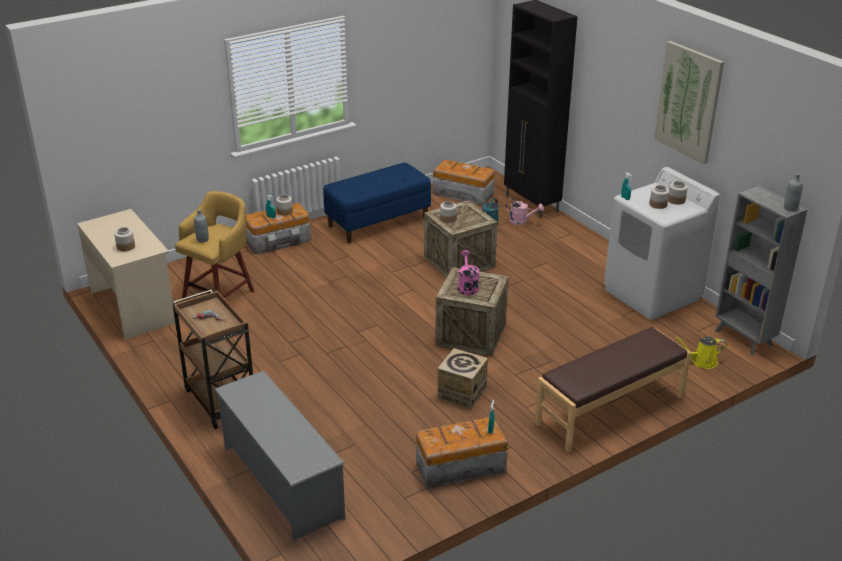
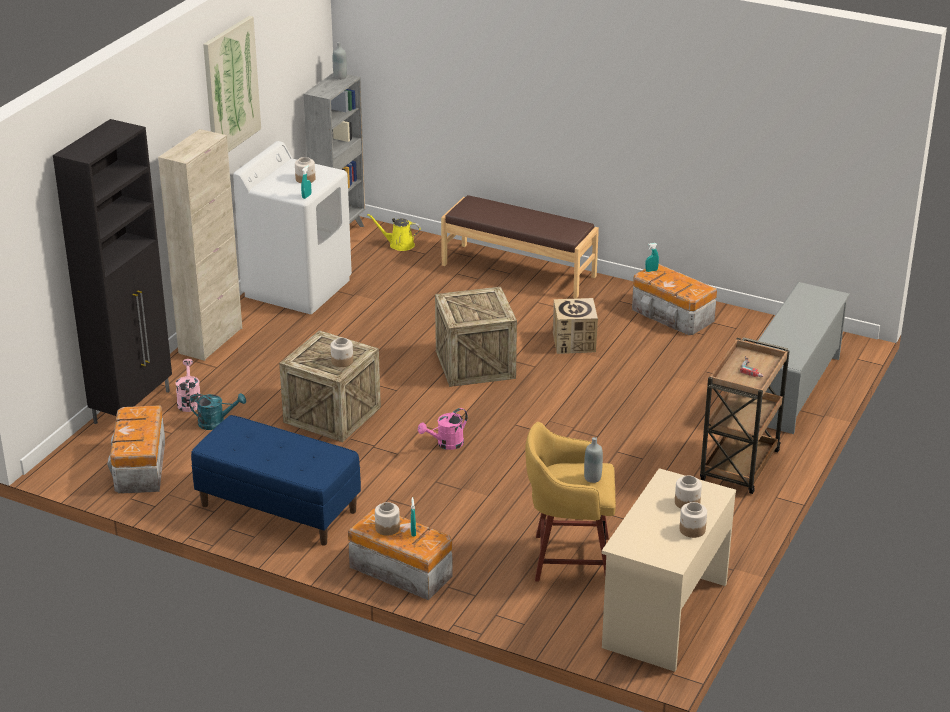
camera: 120 degrees left, 0 degrees up
pink watering can [458,250,479,295] -> pink watering can moved to [418,408,468,450]
jar [668,181,688,205] -> jar moved to [680,502,707,538]
yellow watering can [674,336,727,369] -> yellow watering can turned 135 degrees clockwise [367,214,421,251]
none -> beige cabinet [158,129,242,361]

